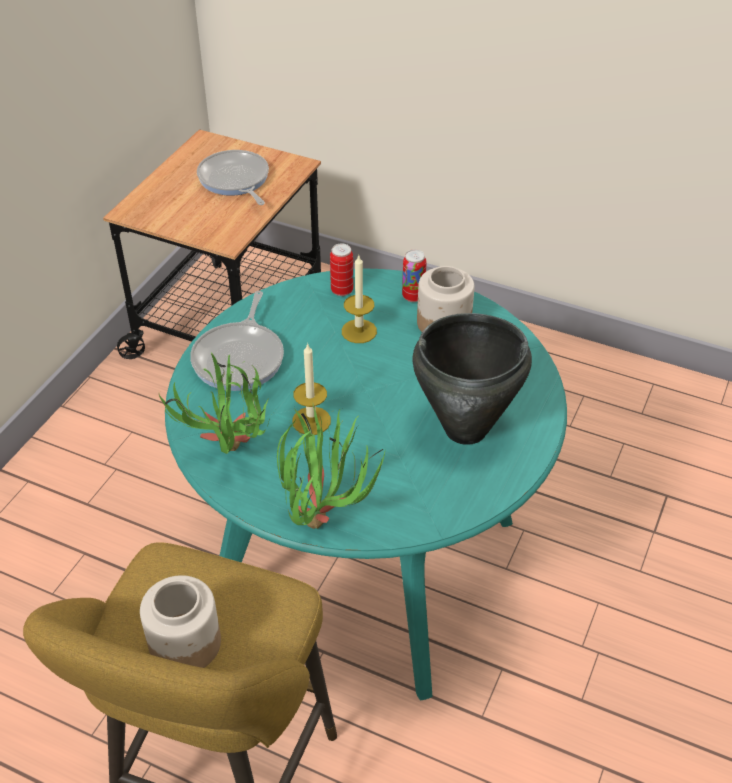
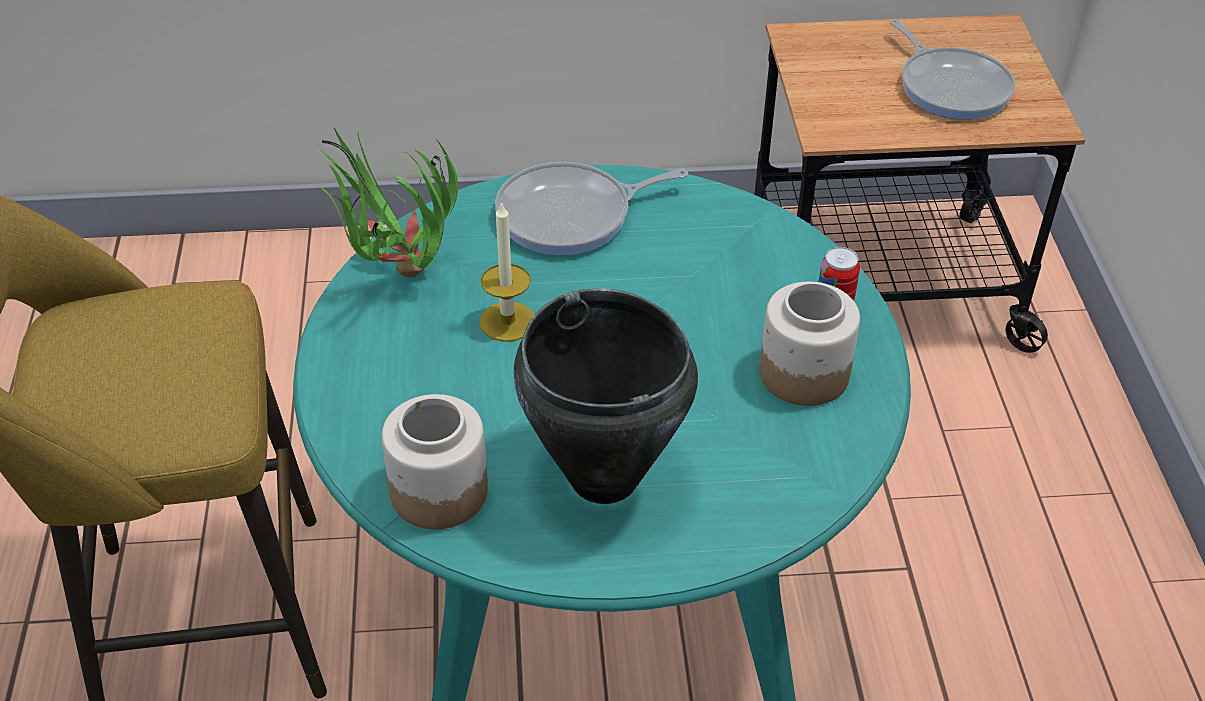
camera: 60 degrees right, 0 degrees up
jar [140,575,221,668] -> jar moved to [382,394,488,529]
frying pan [197,150,269,205] -> frying pan turned 120 degrees clockwise [890,19,1015,120]
potted plant [277,404,385,529] -> none
can [330,244,353,296] -> none
candle [342,254,377,343] -> none

